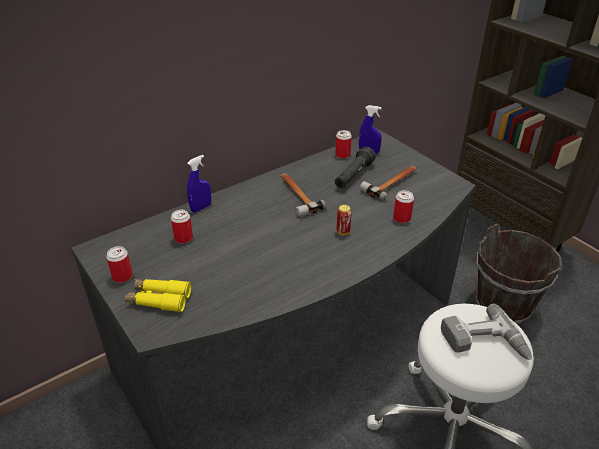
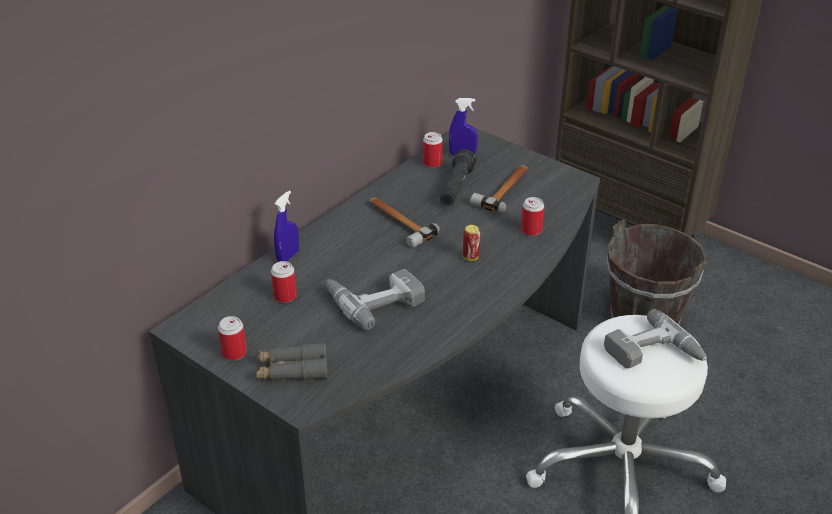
camera: 15 degrees left, 0 degrees up
yellow binoculars [124,279,191,312] -> grey binoculars [256,343,327,380]
none -> power drill [326,269,425,330]

